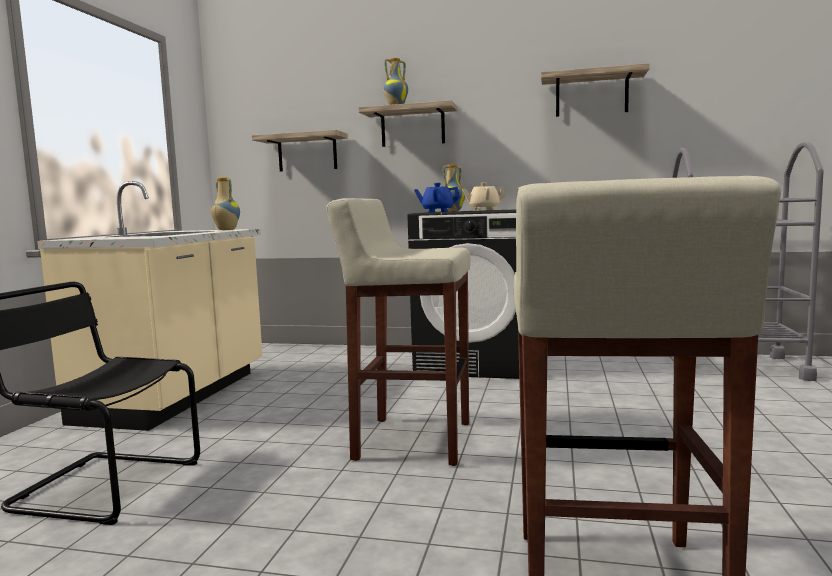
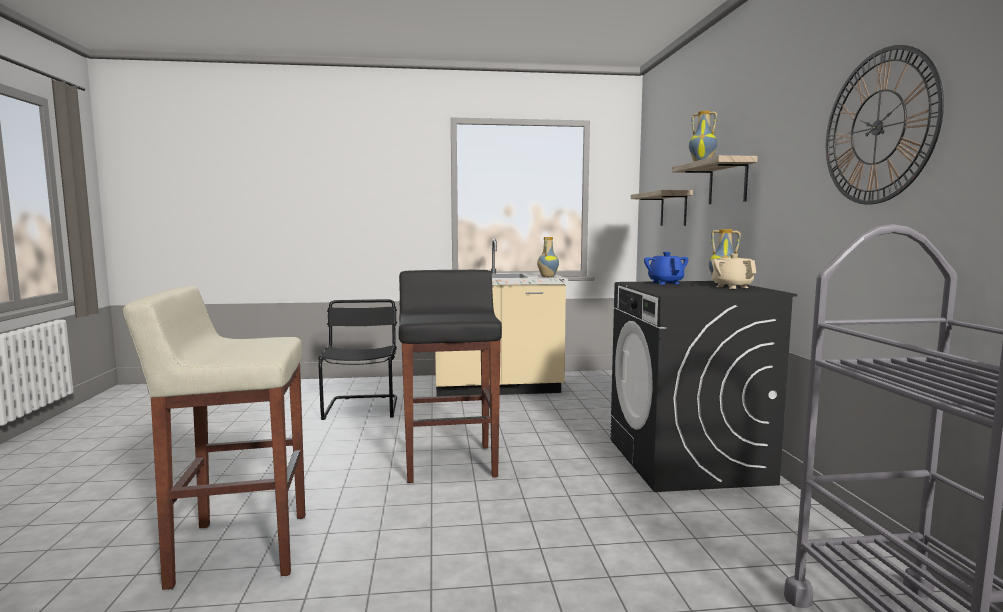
camera: 70 degrees right, 0 degrees up
beige stool [326,198,471,466] -> black stool [399,270,502,483]
shelf [541,63,650,117] -> wall clock [826,45,944,205]

